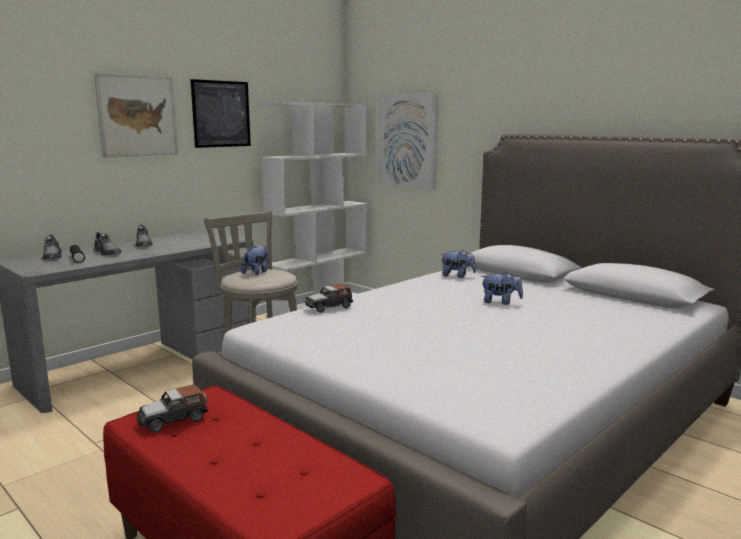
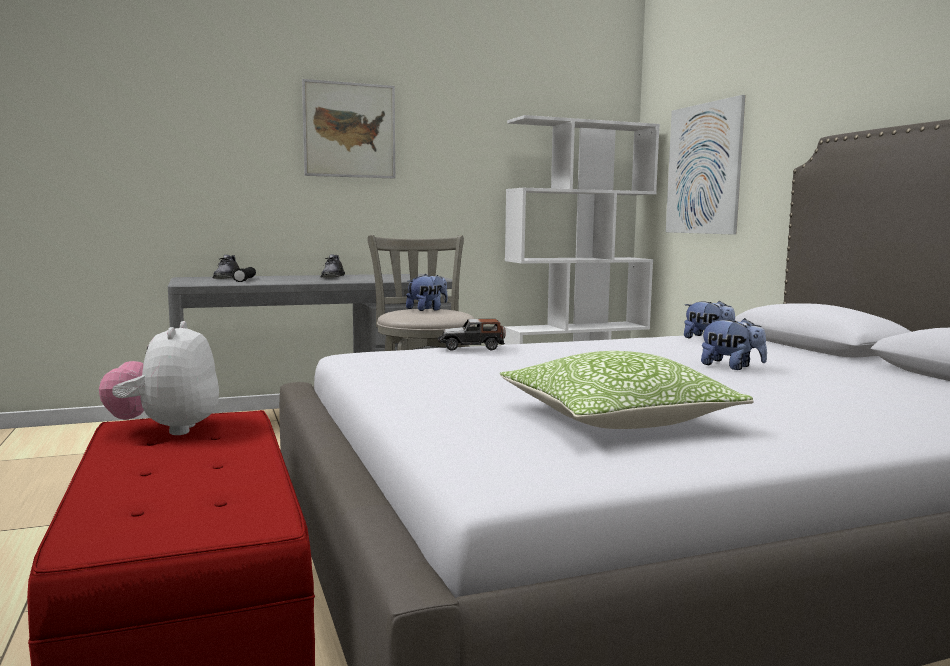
camera: 25 degrees right, 5 degrees down
grey shoe [94,232,121,256] -> none
toy car [136,384,208,433] -> plush toy [99,321,219,435]
picture [190,79,251,148] -> none
none -> pillow [500,351,754,429]

